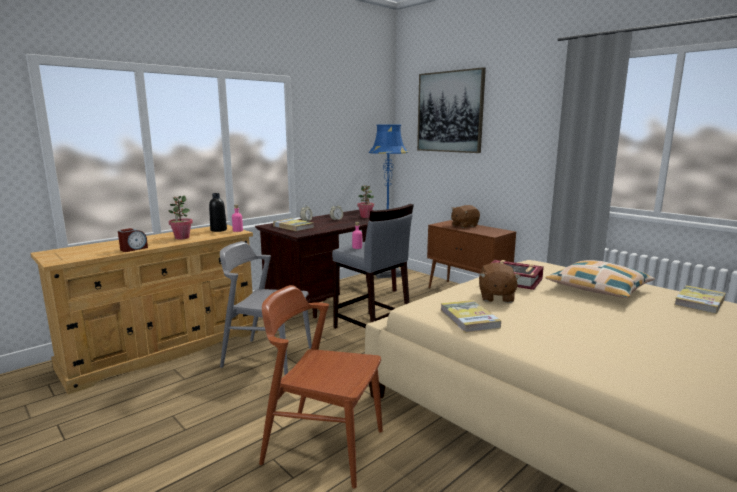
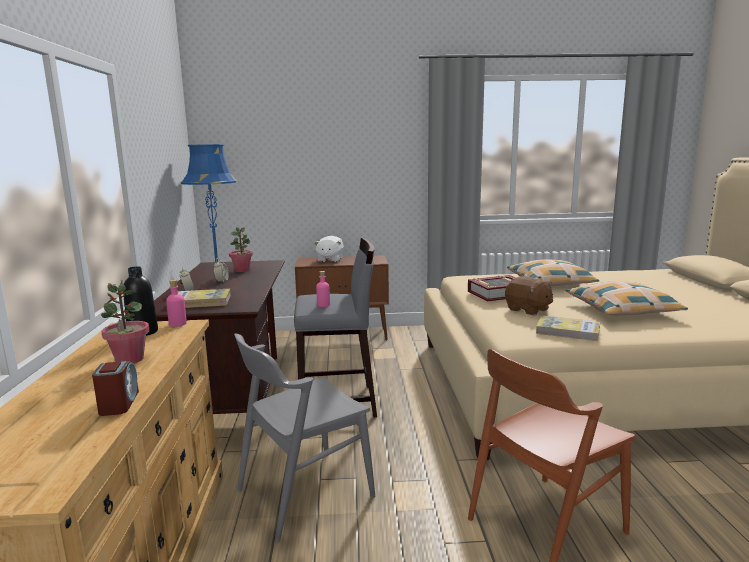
camera: 50 degrees left, 0 degrees up
picture [417,67,486,153] -> none
brown plush toy [451,205,480,228] -> white plush toy [314,236,344,262]
book [674,285,726,314] -> none
none -> pillow [566,282,688,315]

